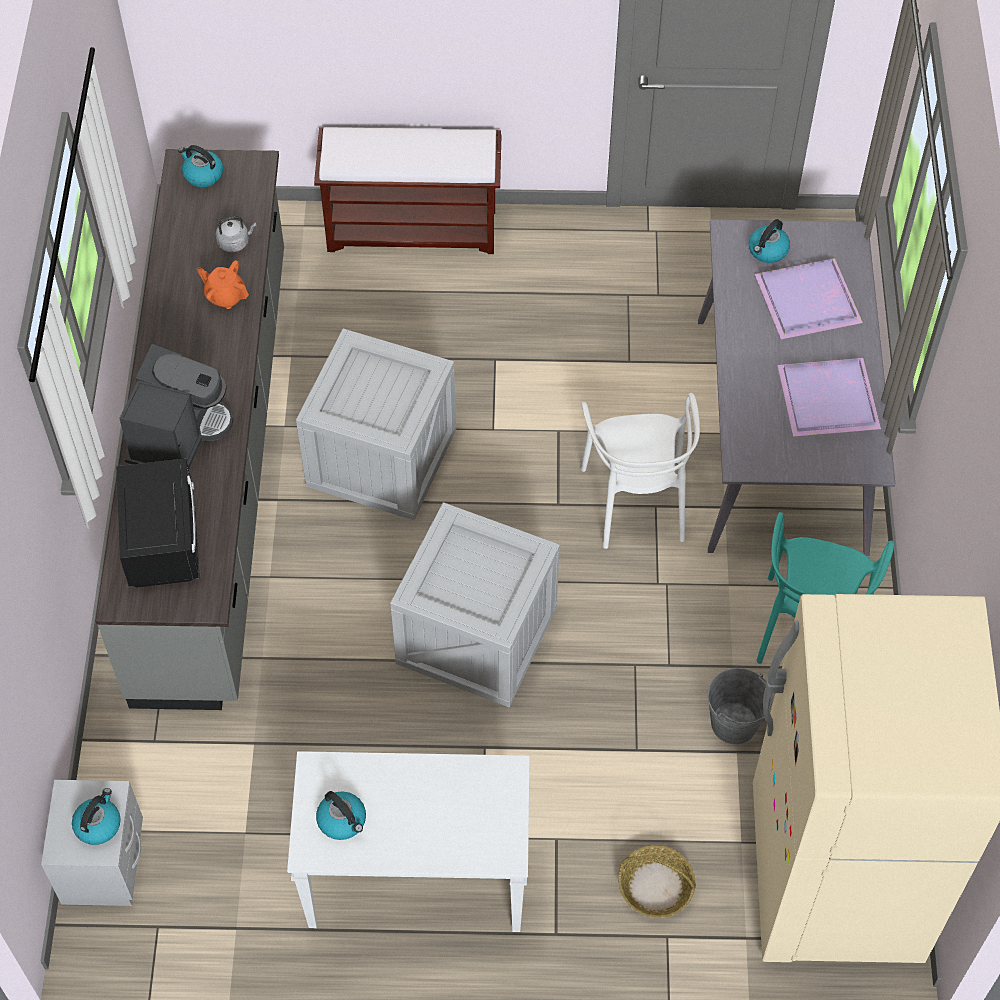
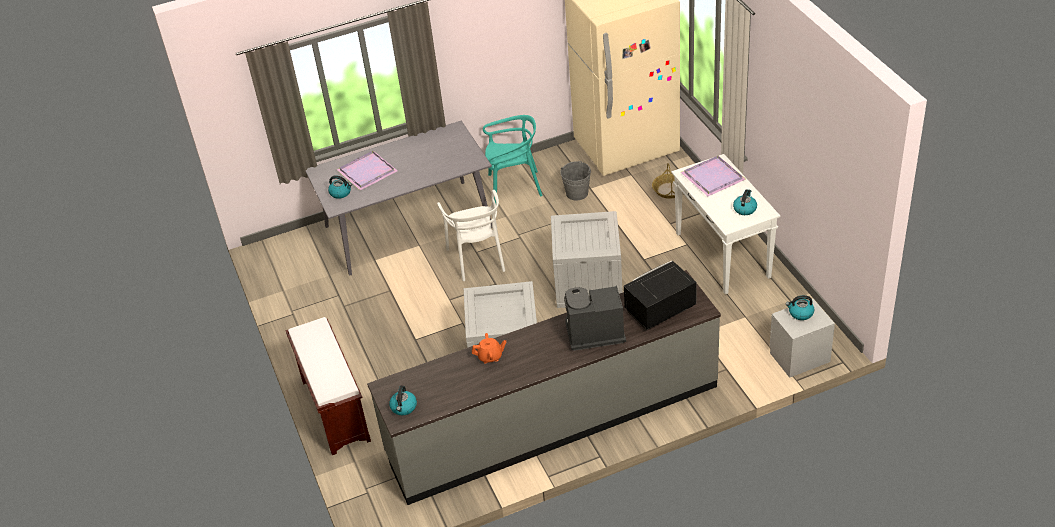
camera: 110 degrees left, 15 degrees down
orange teapot [197,260,249,309] -> orange teapot turned 105 degrees counterclockwise [472,333,506,364]
grey kettle [216,216,257,252] -> none
white chair [581,393,700,549] -> white chair turned 105 degrees clockwise [437,190,505,281]
purple tray [777,358,881,437] -> purple tray moved to [681,156,746,196]

